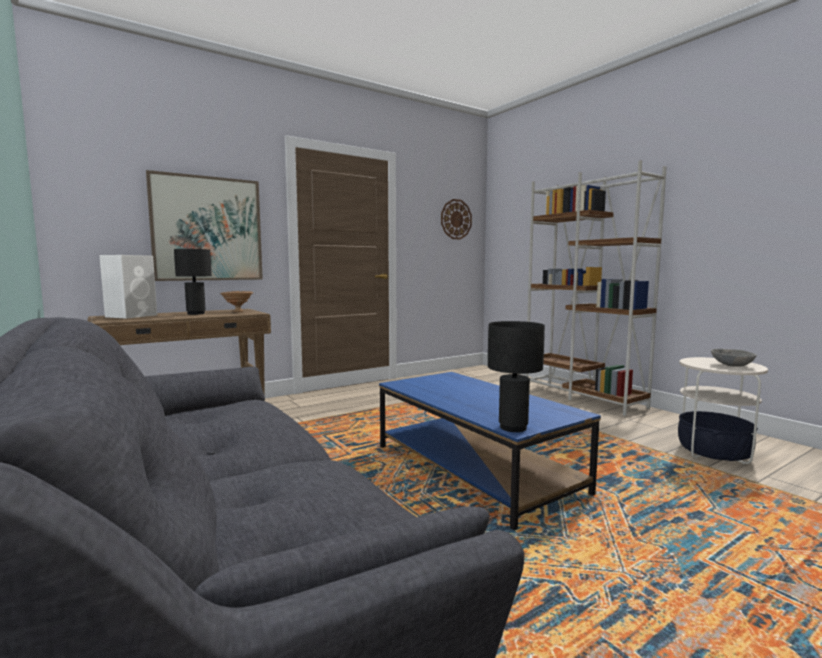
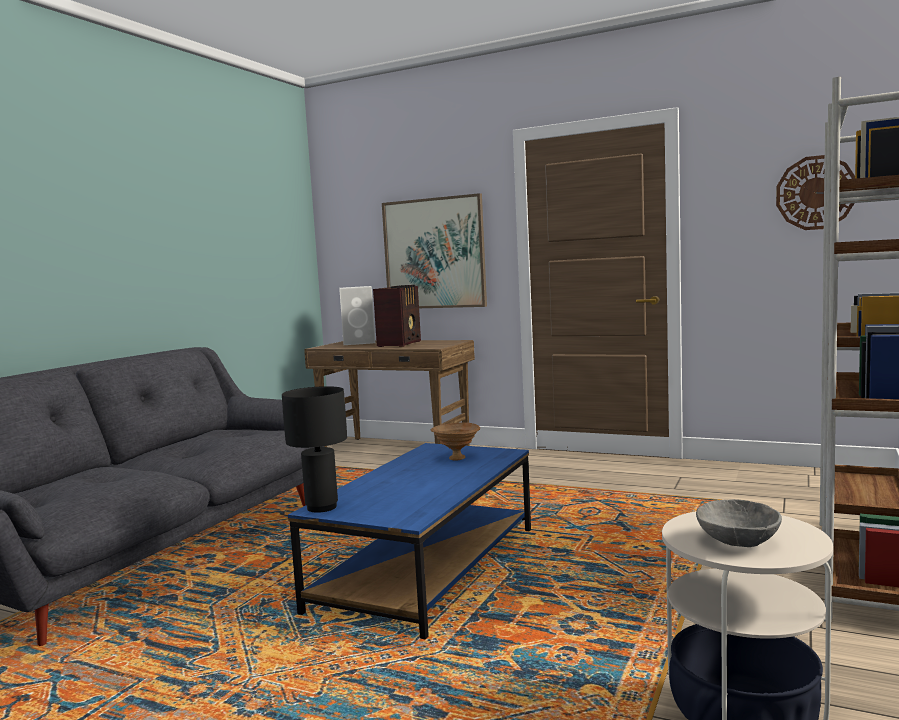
camera: 60 degrees right, 0 degrees up
black table lamp [174,249,212,315] -> radio [373,285,421,347]
brown bowl [220,291,253,312] -> brown bowl moved to [431,422,480,460]

